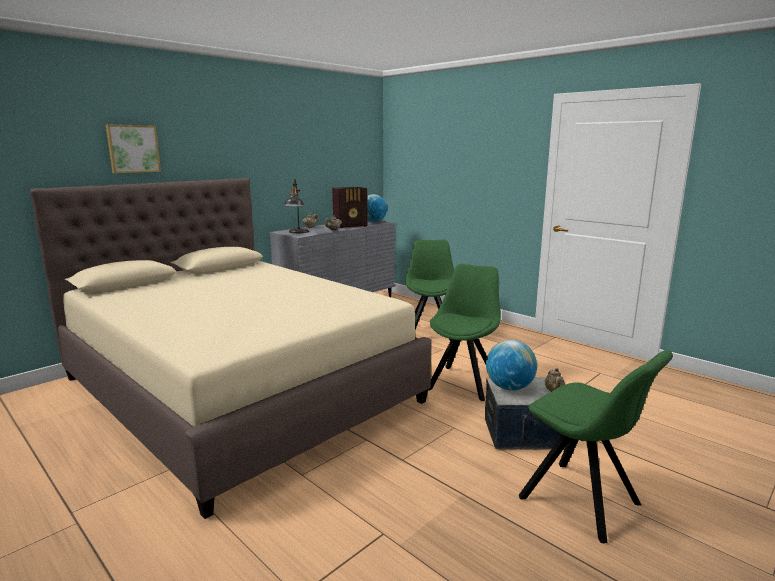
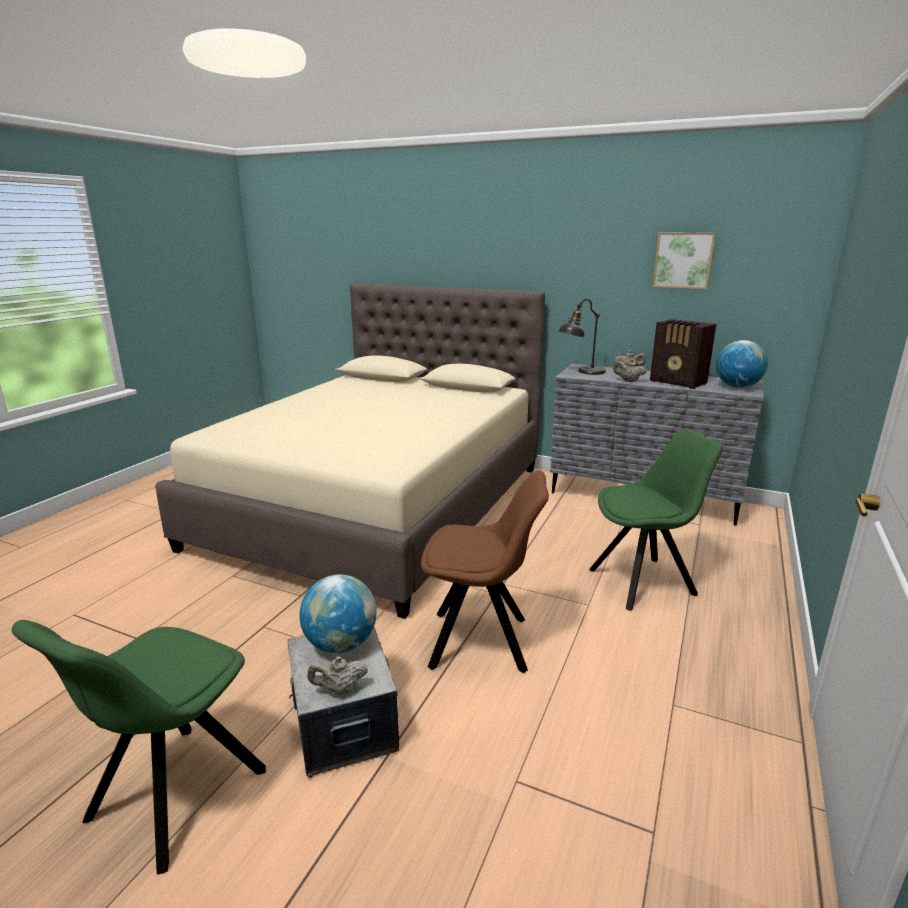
camera: 70 degrees right, 5 degrees up
picture [106,125,161,173] -> picture moved to [652,232,716,289]
green chair [428,264,501,401] -> brown chair [421,470,549,673]

